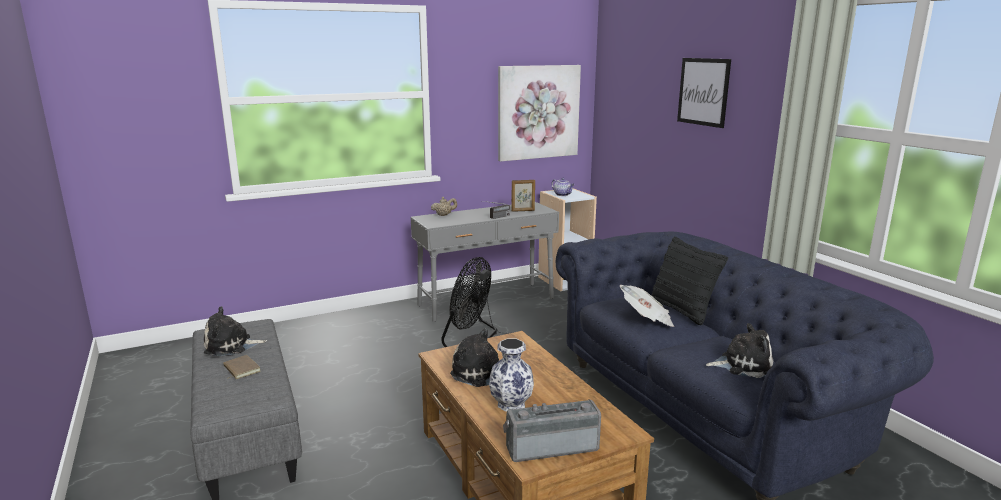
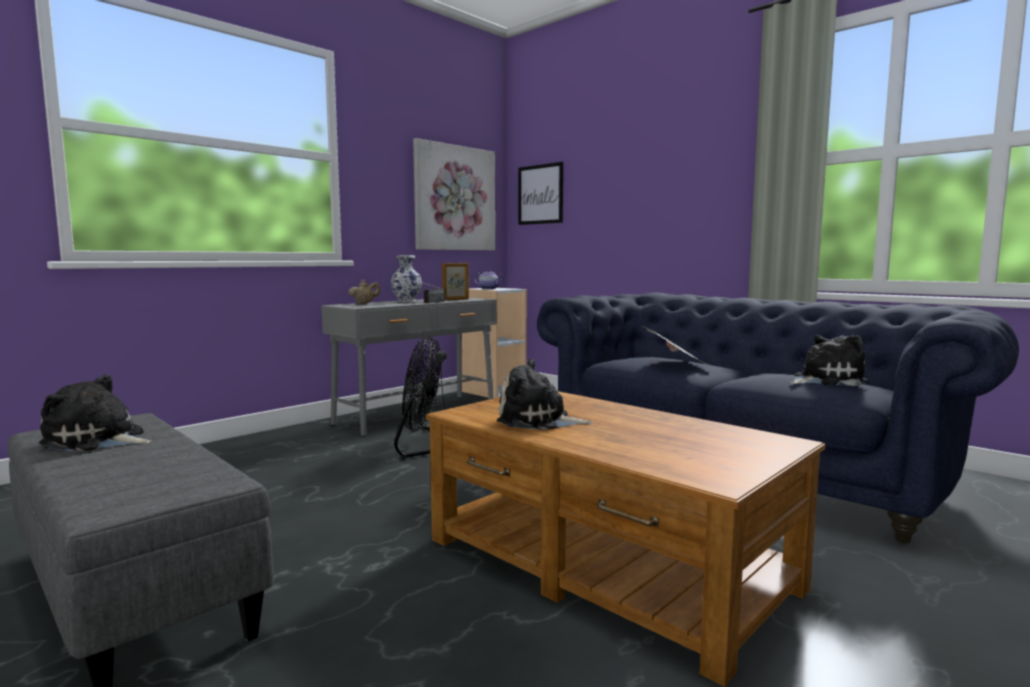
camera: 20 degrees left, 10 degrees down
plush toy [204,306,267,356] -> plush toy turned 45 degrees clockwise [39,374,152,451]
brown book [223,355,261,379] -> none
vase [489,338,534,412] -> vase moved to [391,255,422,302]
radio [503,399,601,462] -> none
black pillow [651,237,729,325] -> none
picture [677,58,731,128] -> picture moved to [518,162,563,225]

